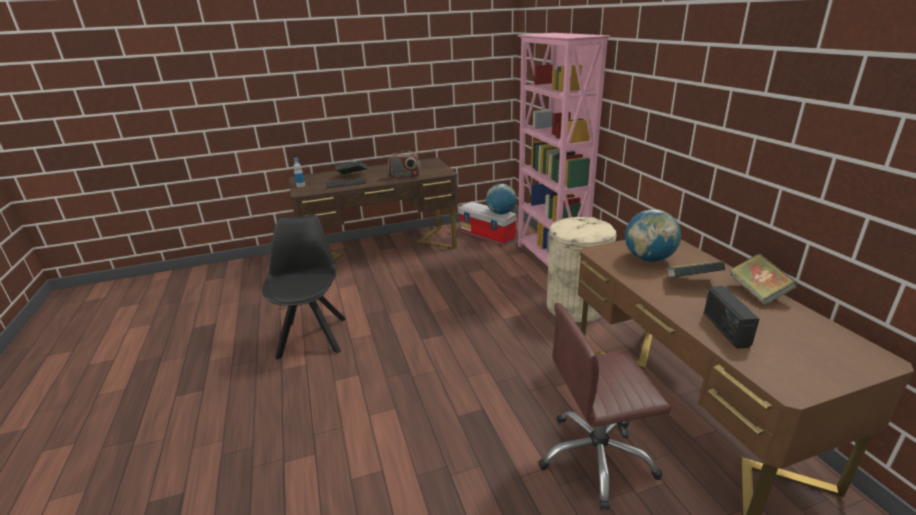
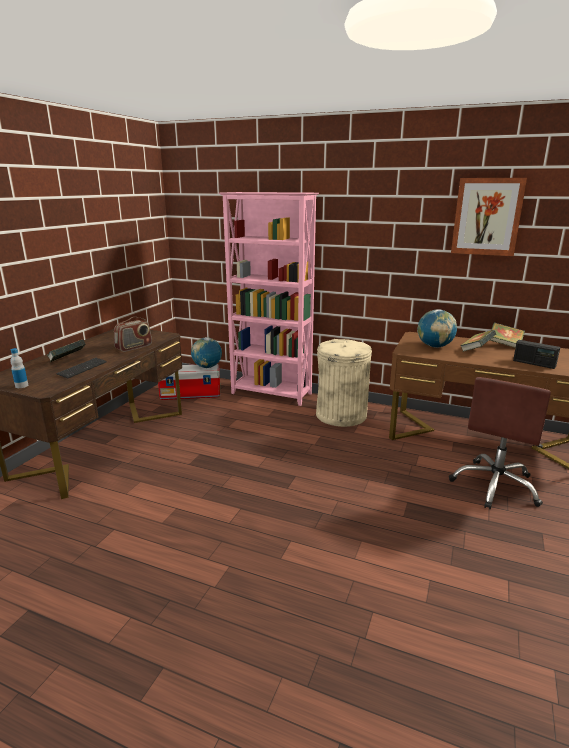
camera: 50 degrees left, 5 degrees down
black chair [262,215,346,360] -> none
none -> picture [451,178,527,256]

